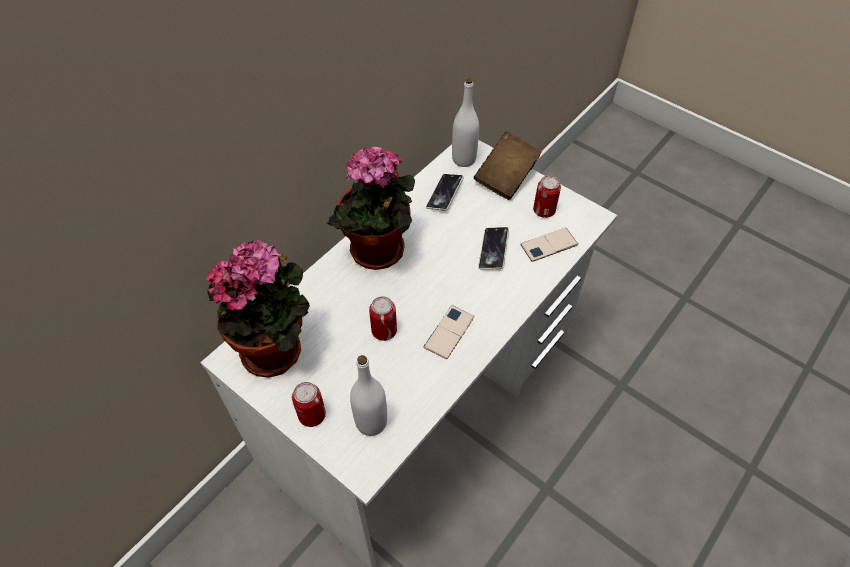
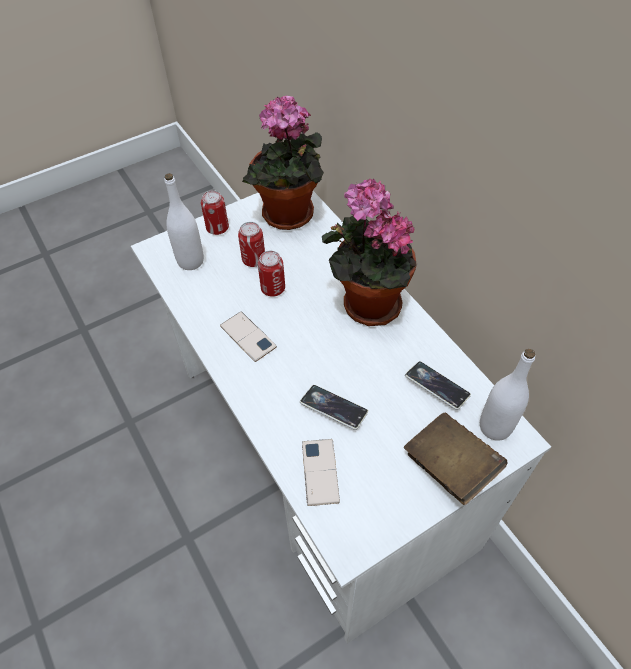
camera: 110 degrees right, 0 degrees up
can [533,175,561,218] -> can moved to [238,222,265,267]

